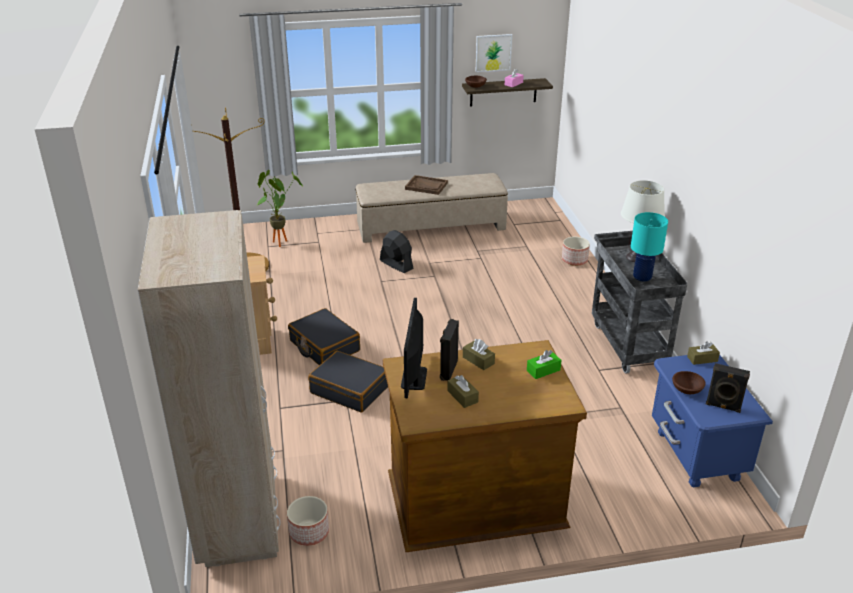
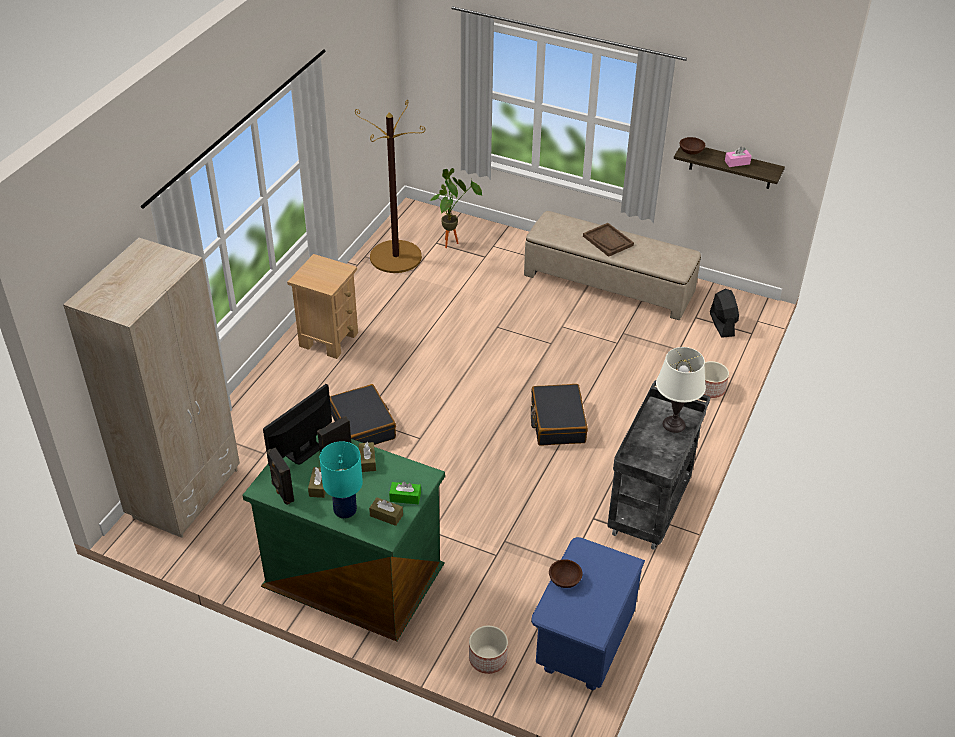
camera: 35 degrees right, 10 degrees up
planter [287,496,329,546] -> planter moved to [469,626,508,674]
black suitcase [288,308,360,365] -> black suitcase moved to [531,384,588,446]
black fan [380,230,414,273] -> black fan moved to [710,289,739,338]
brown dresser [383,340,587,552] -> green dresser [242,435,445,642]
picture [475,34,512,72] -> none
turquoise table lamp [631,212,668,282] -> turquoise table lamp moved to [320,441,363,519]
brown tissue box [687,341,720,365] -> brown tissue box moved to [369,497,403,526]
black speaker [706,363,750,413] -> black speaker moved to [267,447,294,505]

